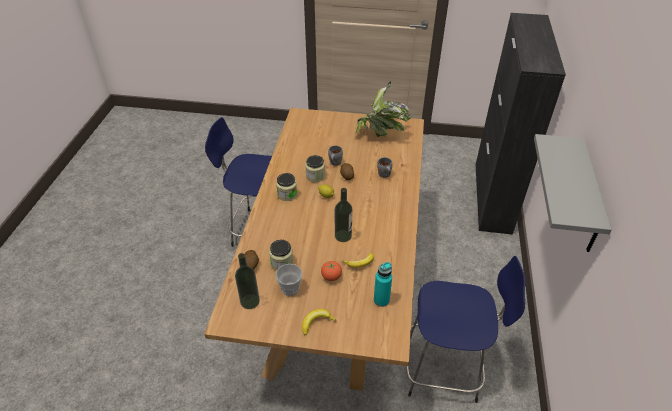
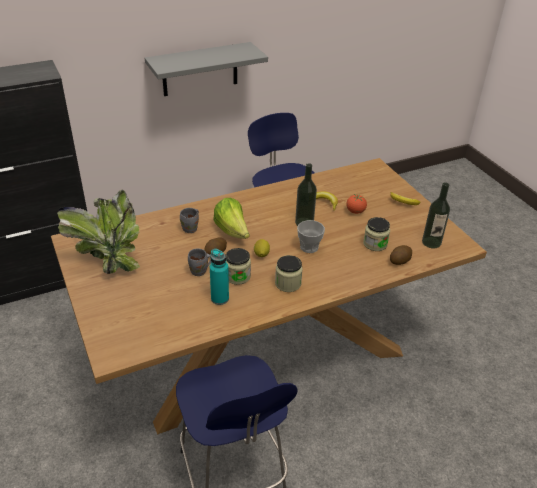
camera: 125 degrees left, 5 degrees down
cup [275,264,302,296] -> cup moved to [297,220,325,253]
turquoise bottle [374,262,392,307] -> turquoise bottle moved to [210,249,229,305]
none -> lettuce [213,198,250,239]

